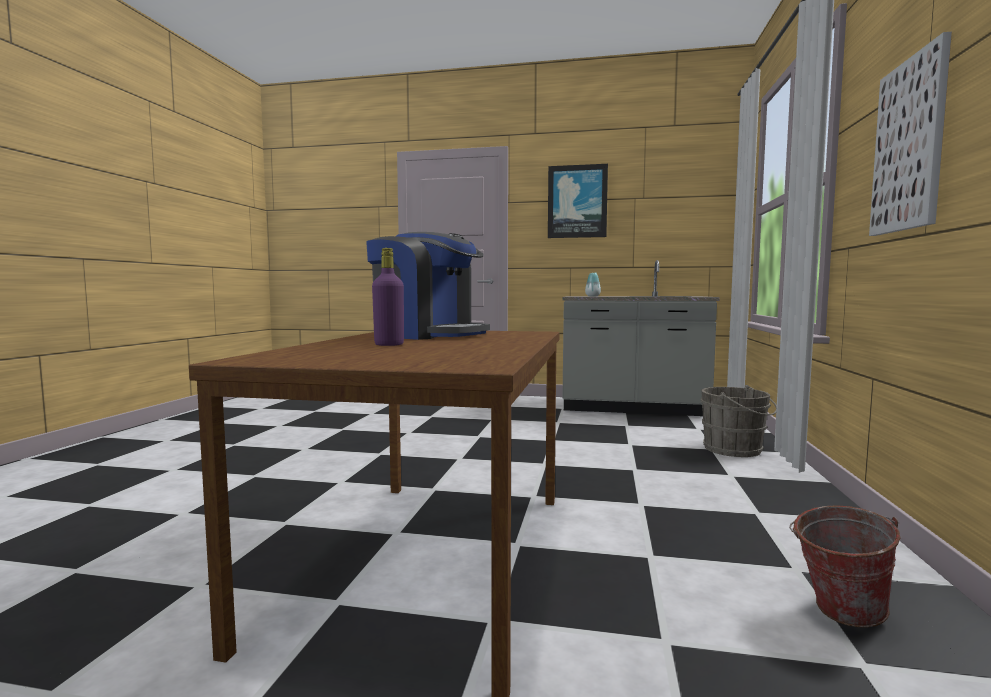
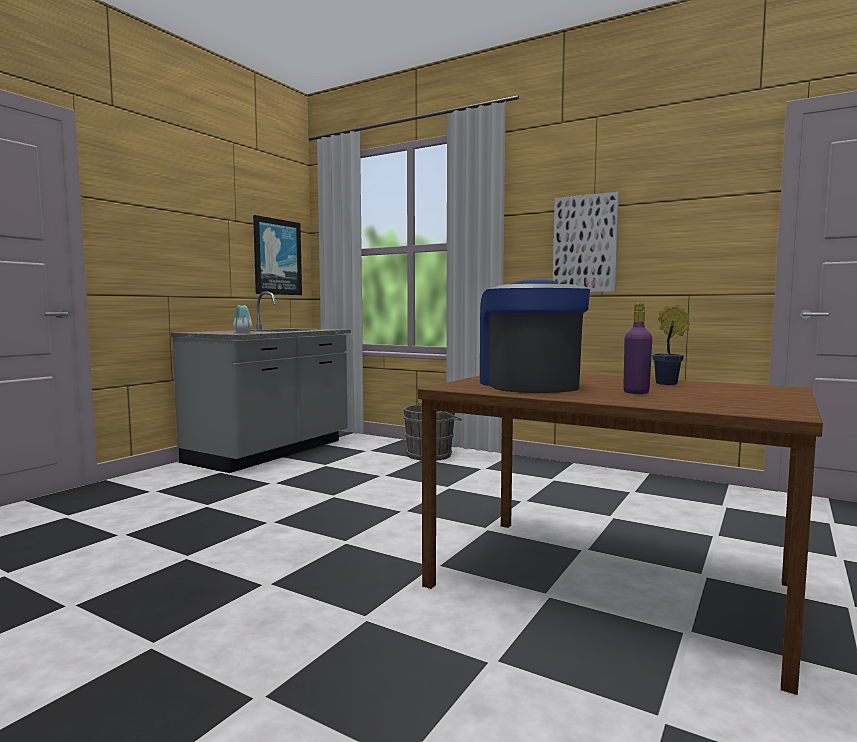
camera: 70 degrees left, 0 degrees up
coffee machine [366,232,490,340] -> coffee machine turned 60 degrees counterclockwise [480,278,590,393]
picture [548,164,608,238] -> picture moved to [253,215,302,295]
bucket [789,505,901,627] -> none
none -> potted plant [652,304,690,385]

